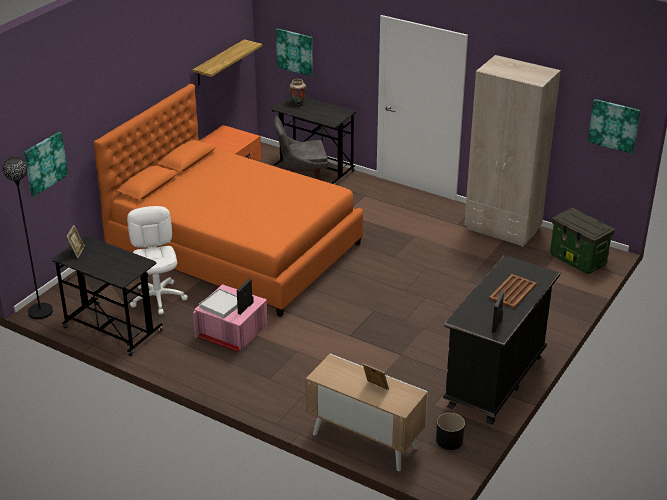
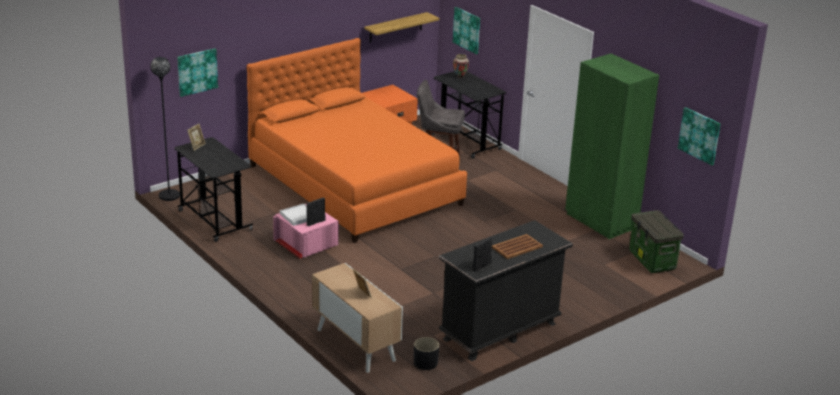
camera: 20 degrees right, 5 degrees down
white office chair [127,206,188,315] -> none
beige wardrobe [464,55,561,247] -> green wardrobe [565,54,659,240]

